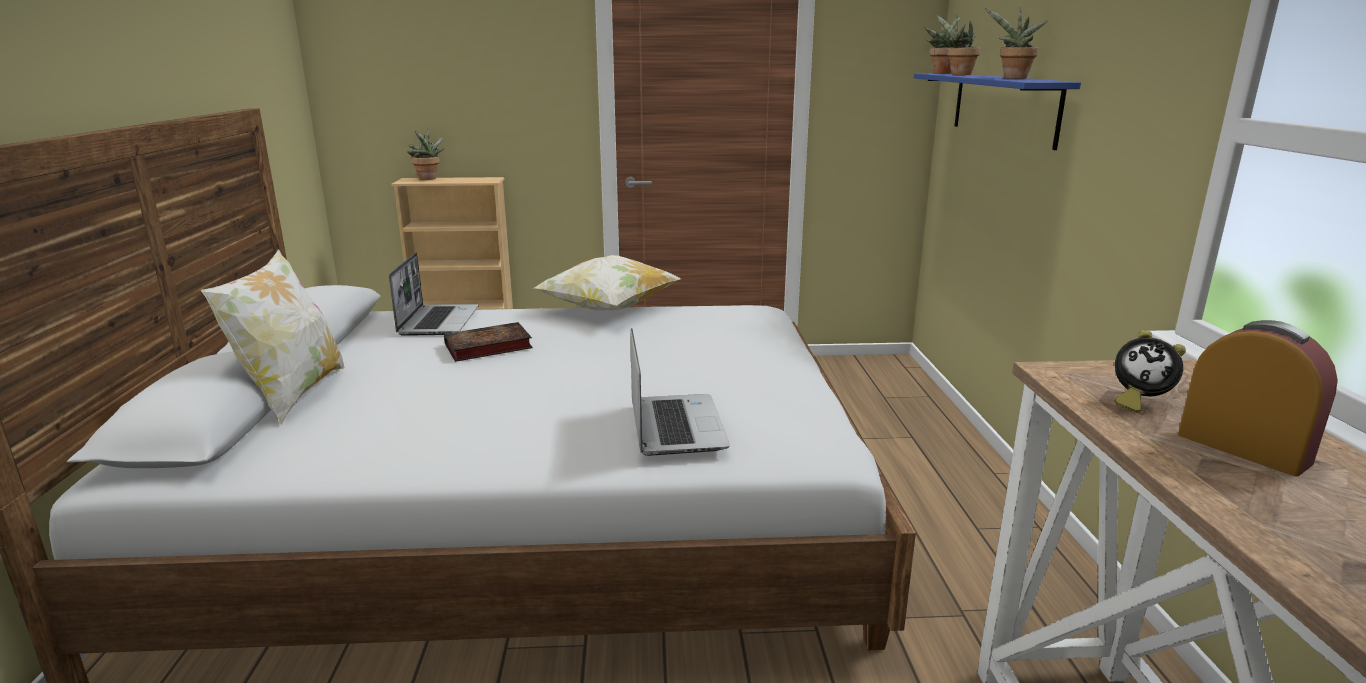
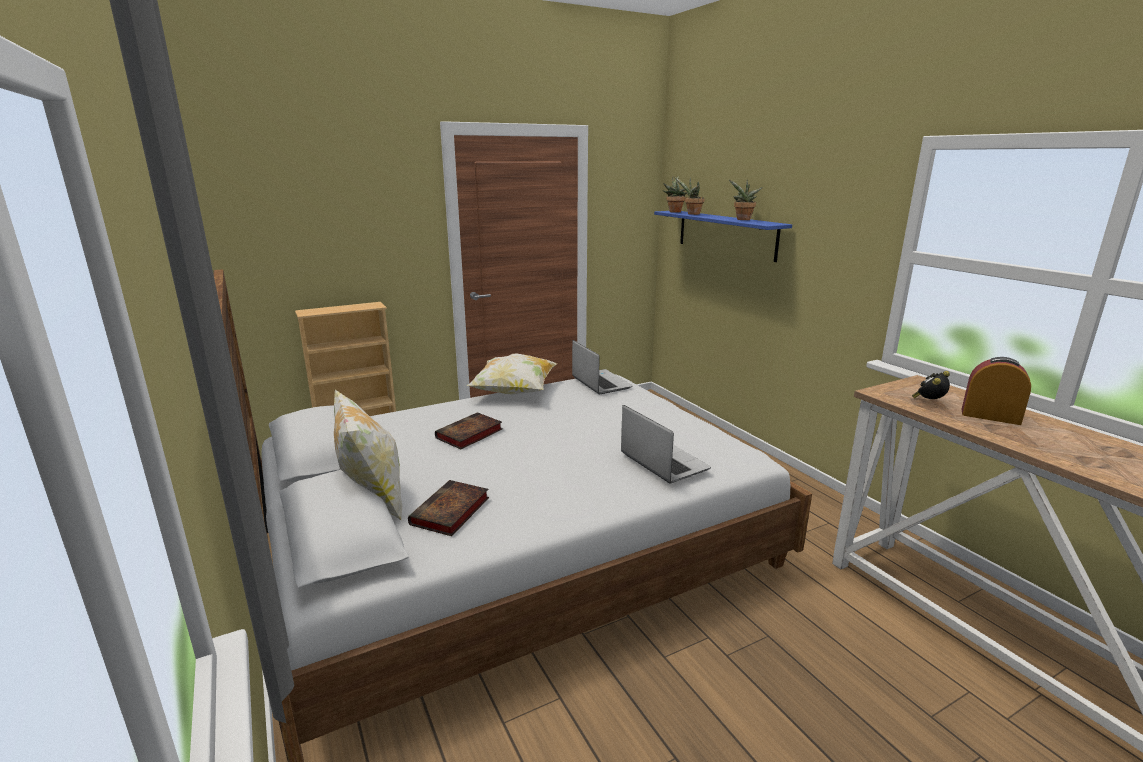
camera: 25 degrees left, 0 degrees up
laptop [389,253,479,336] -> laptop moved to [572,340,633,394]
potted plant [407,128,444,180] -> none
alarm clock [1115,330,1186,413] -> alarm clock turned 135 degrees clockwise [912,371,950,399]
none -> book [408,480,489,536]

